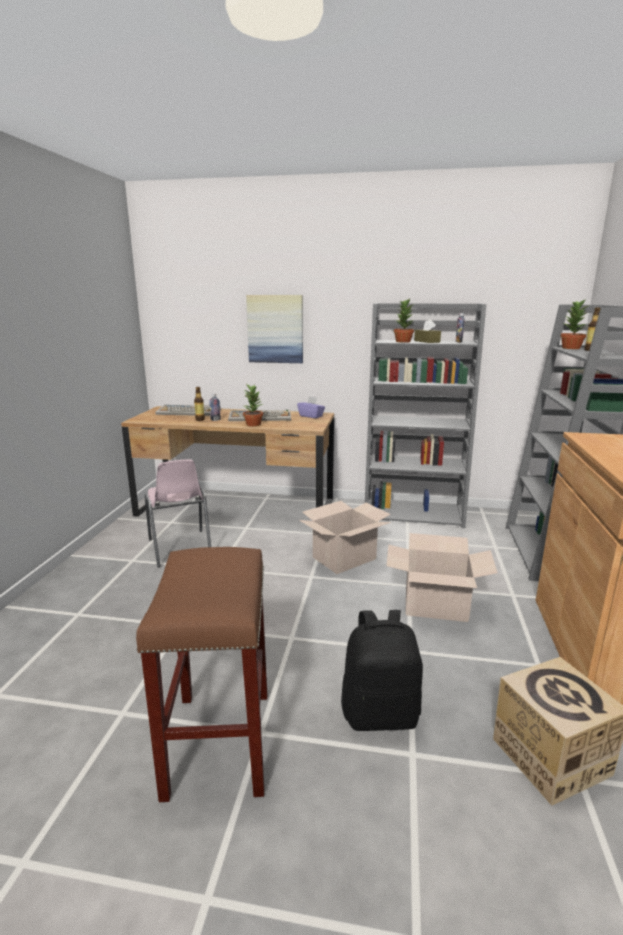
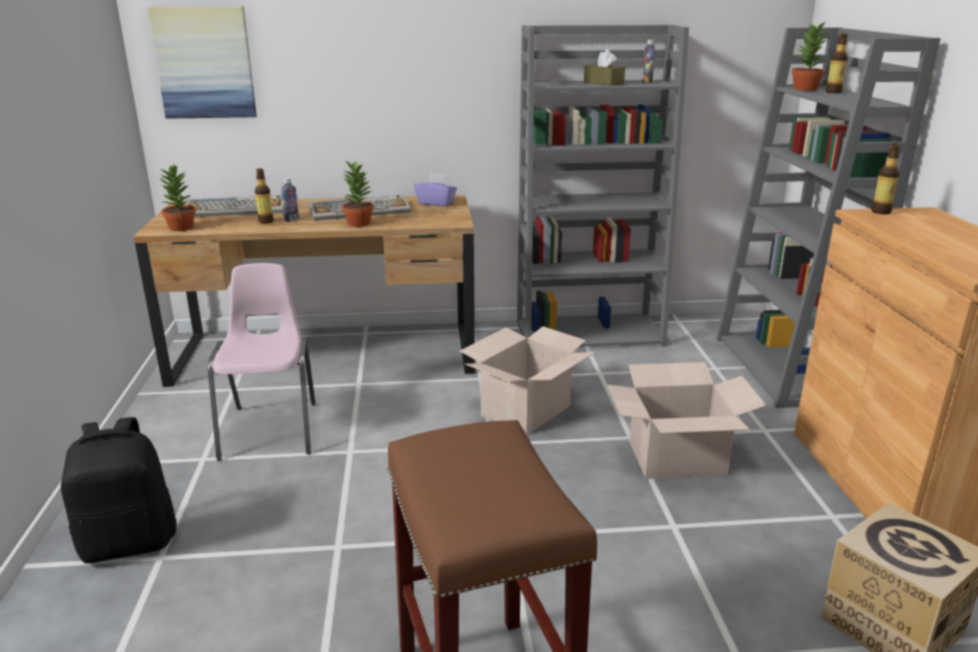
camera: 15 degrees left, 5 degrees up
pink chair [144,460,211,567] -> pink chair turned 150 degrees counterclockwise [208,263,316,461]
picture [246,295,303,363] -> picture moved to [147,6,257,119]
black backpack [341,610,423,731] -> black backpack moved to [61,417,177,564]
potted plant [394,299,414,343] -> potted plant moved to [158,164,196,231]
none -> bottle [871,145,900,214]

